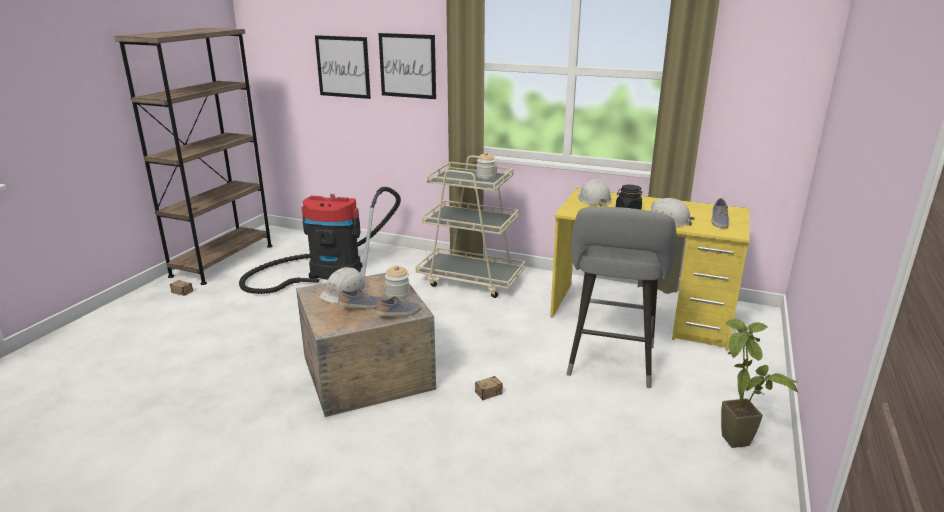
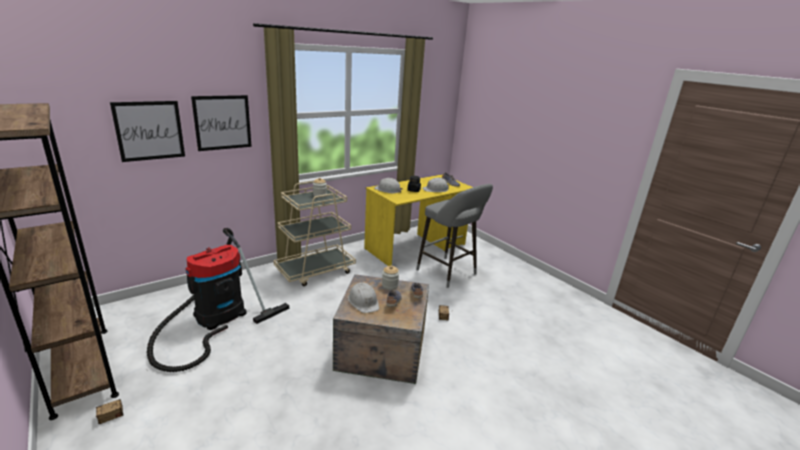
camera: 60 degrees left, 0 degrees up
potted plant [721,319,799,448] -> none

